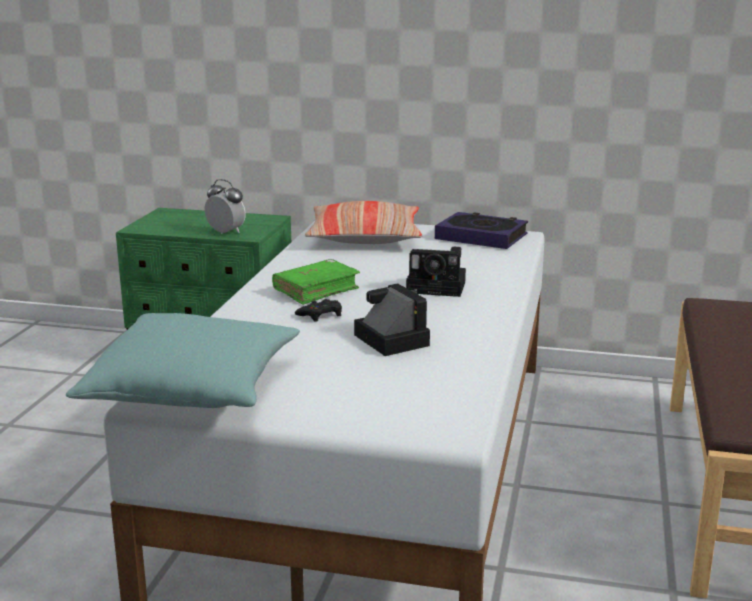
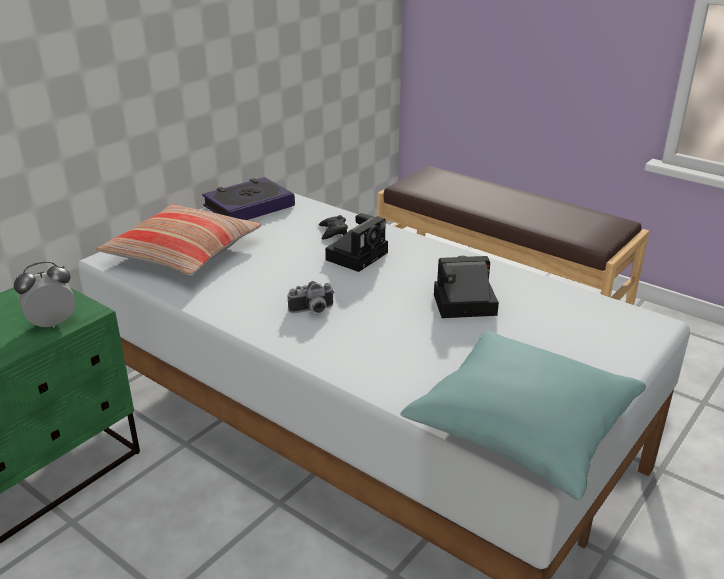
camera: 65 degrees left, 10 degrees up
green book [272,259,360,305] -> camera [288,281,335,313]
black game controller [295,299,342,322] -> black game controller moved to [319,215,348,239]

